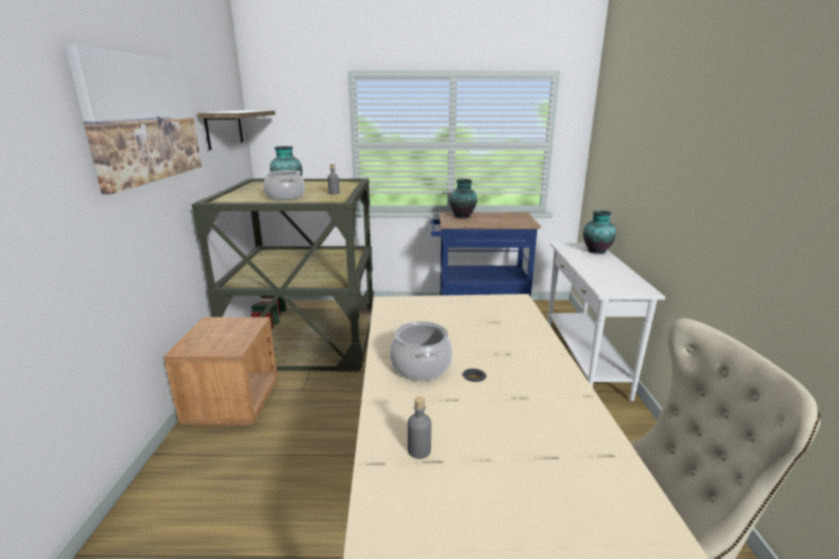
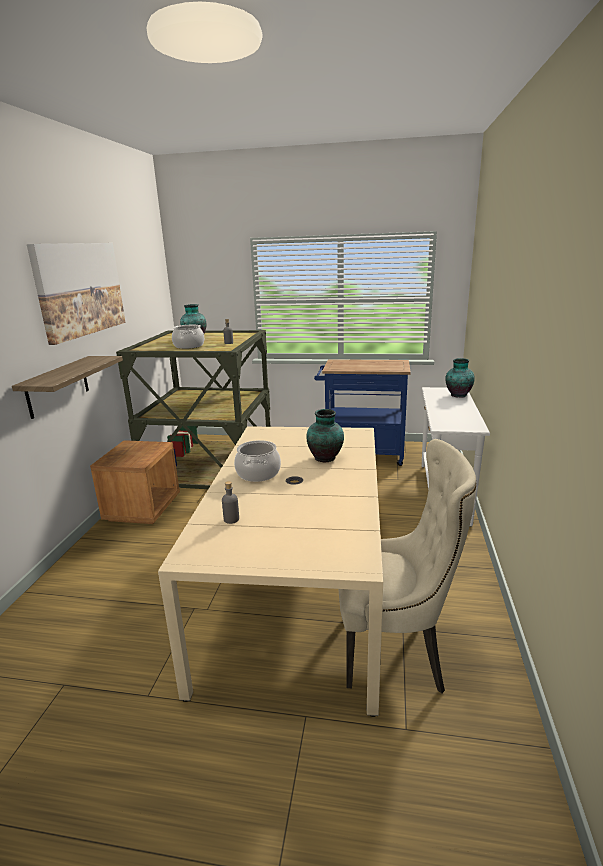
camera: 10 degrees right, 0 degrees up
shelf [197,110,275,150] -> shelf moved to [12,356,123,419]
vase [449,179,477,218] -> vase moved to [306,409,344,462]

